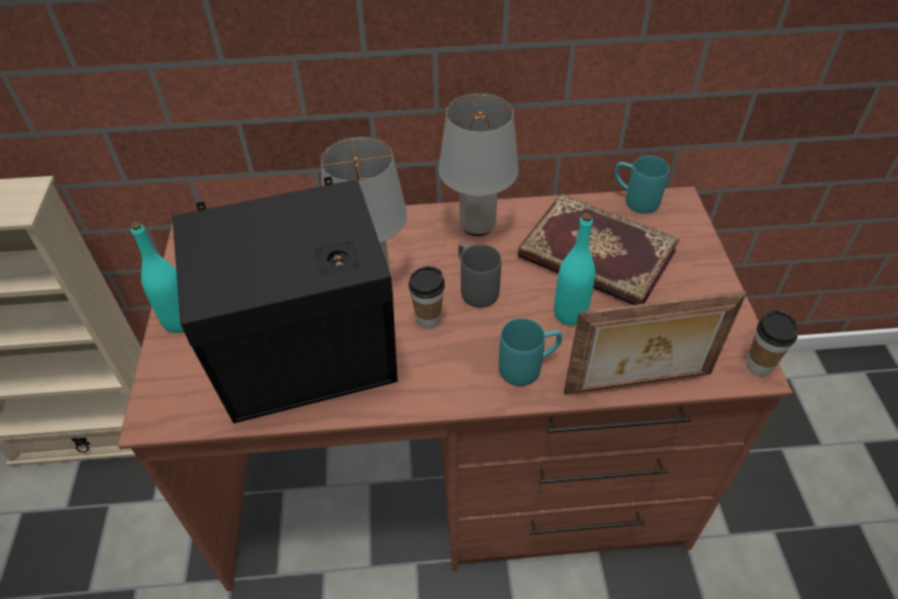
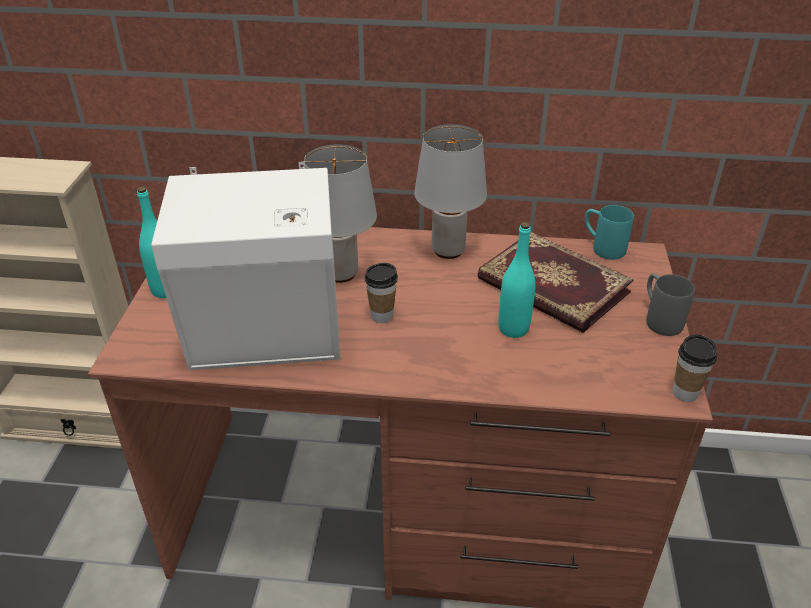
camera: 10 degrees right, 10 degrees down
black speaker [172,176,398,423] -> white speaker [151,161,340,370]
grey mug [458,243,501,308] -> grey mug moved to [646,273,695,336]
turquoise mug [499,318,562,386] -> none
picture frame [564,291,747,394] -> none

